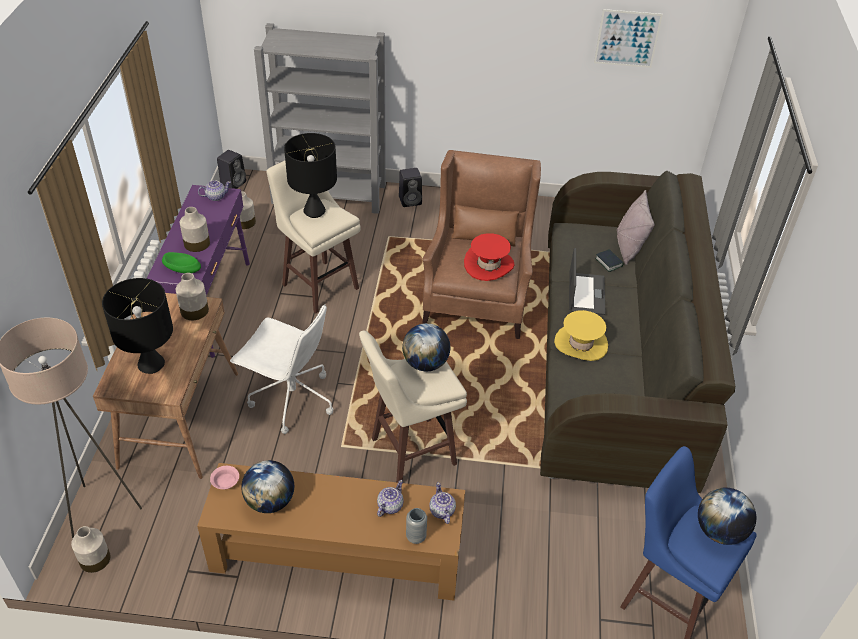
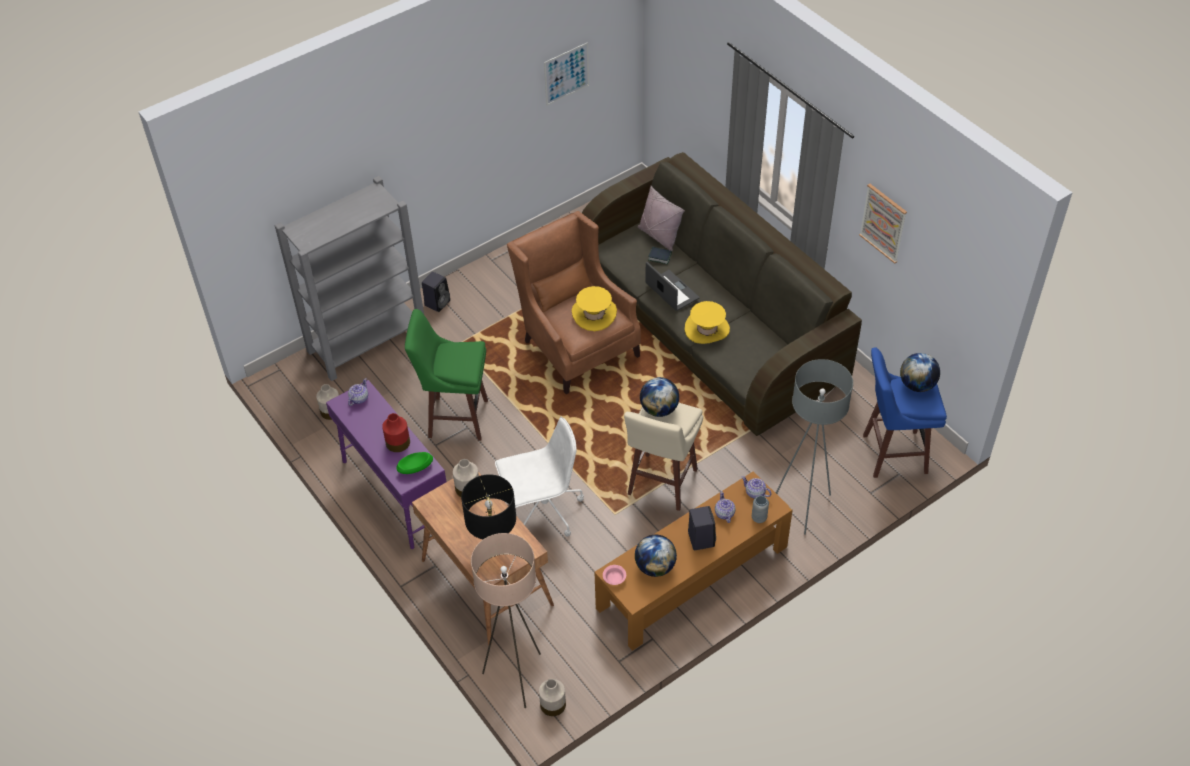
camera: 40 degrees left, 5 degrees up
beige vase [180,207,210,252] -> red vase [382,413,410,452]
black speaker [217,150,246,189] -> black speaker moved to [688,506,716,550]
beige stool [266,161,361,313] -> green stool [405,309,488,441]
black table lamp [284,133,337,218] -> none
red hat [464,233,515,281] -> yellow hat [572,286,617,331]
none -> grey floor lamp [776,359,853,535]
none -> picture [859,184,907,264]

